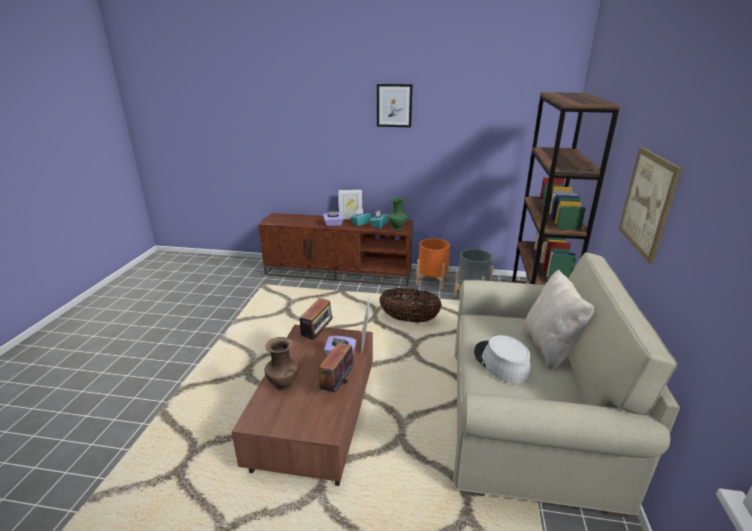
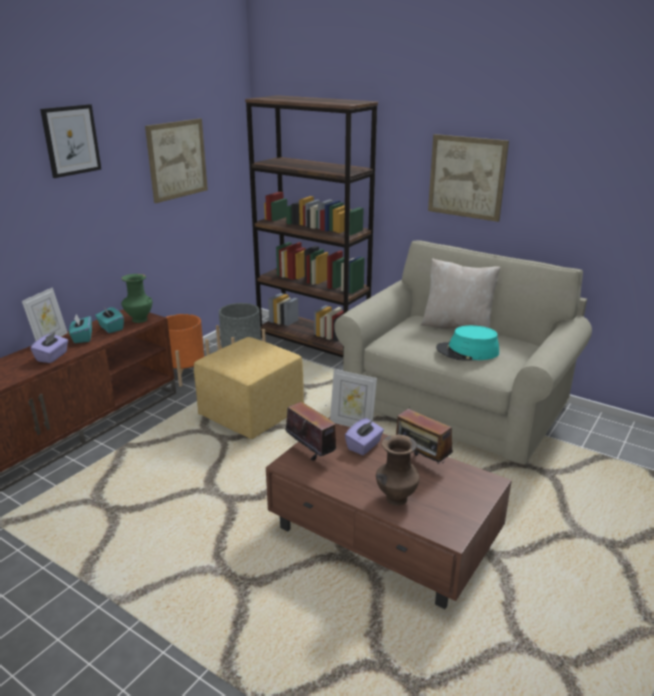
camera: 65 degrees left, 0 degrees up
basket [380,288,442,323] -> yellow ottoman [194,337,304,439]
grey hat [474,335,531,384] -> turquoise hat [436,325,499,360]
none -> picture [145,119,208,203]

